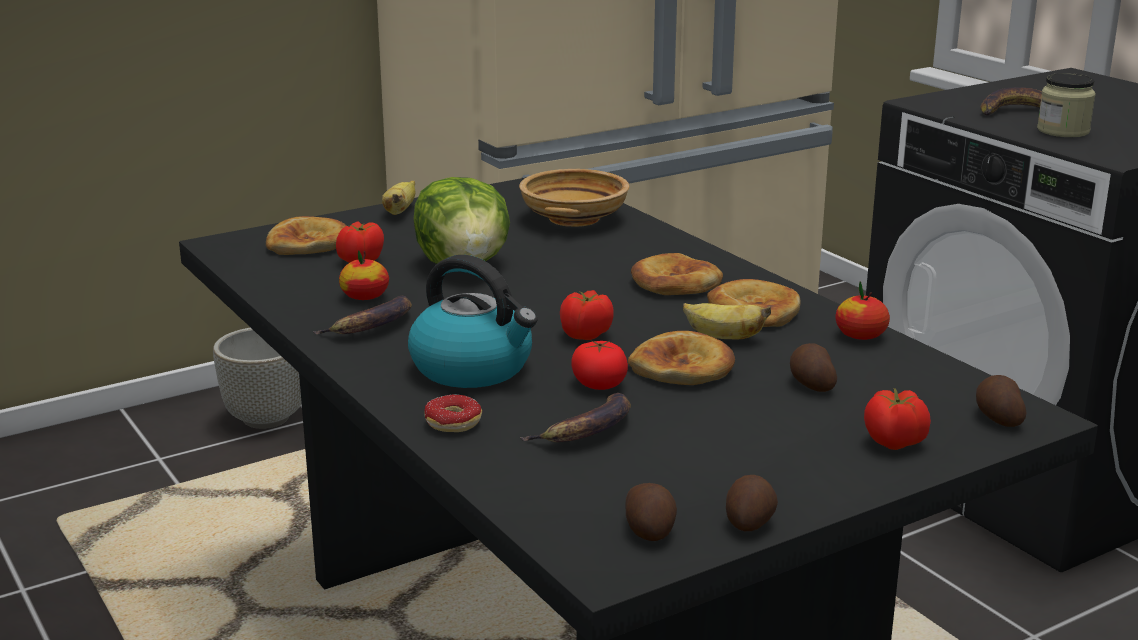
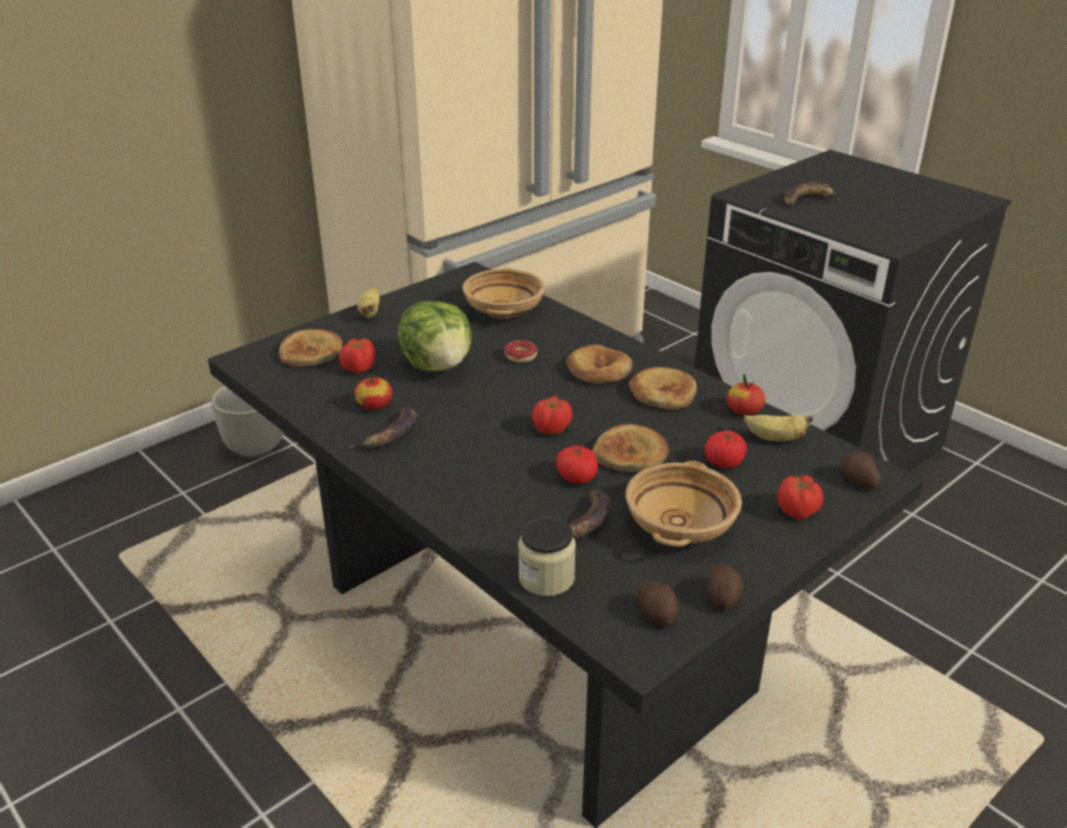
camera: 10 degrees left, 10 degrees up
kettle [408,255,538,388] -> none
donut [425,394,482,432] -> donut moved to [504,340,537,363]
banana [683,303,771,340] -> banana moved to [744,415,813,441]
potato [790,343,837,392] -> tomato [705,431,747,468]
jar [1037,73,1096,137] -> jar moved to [518,516,576,596]
none -> beige bowl [626,461,742,547]

